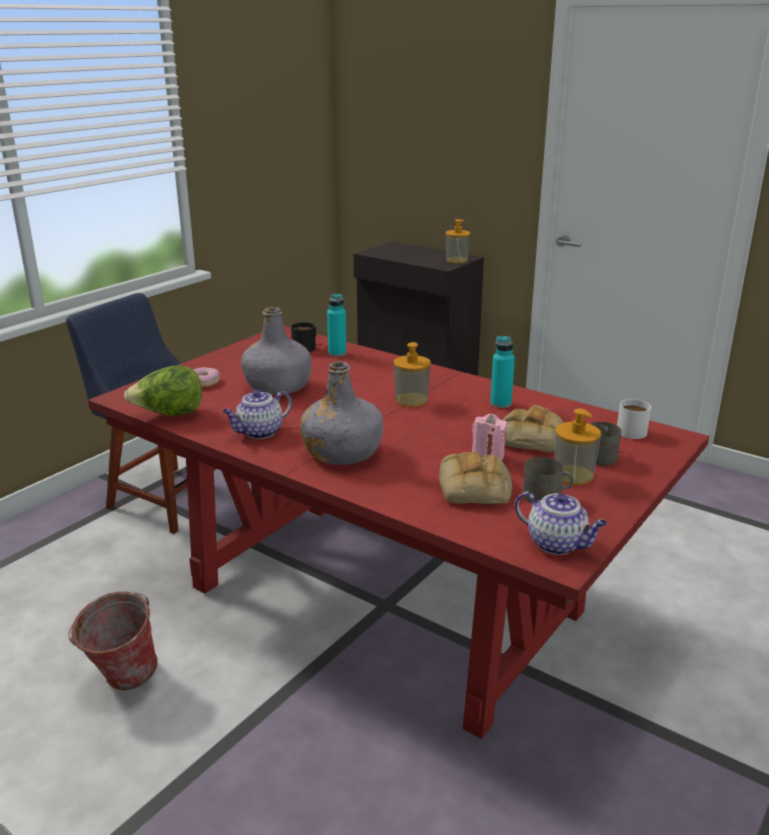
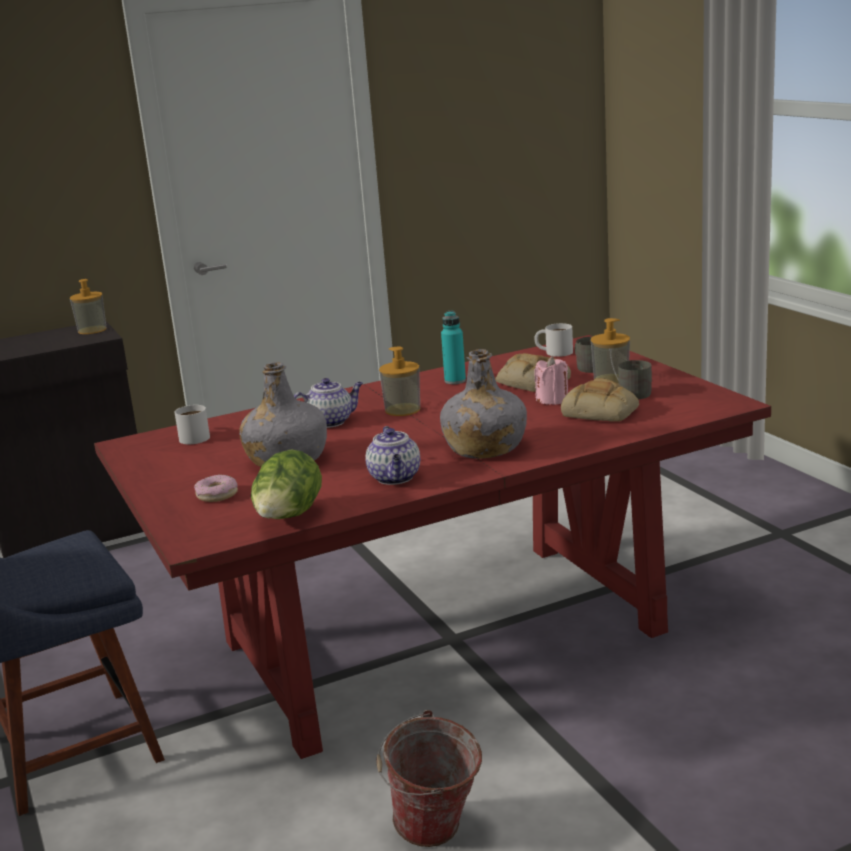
camera: 60 degrees left, 5 degrees down
black mug [291,322,316,352] -> white mug [175,405,210,444]
turquoise bottle [327,293,346,357] -> none
teapot [515,491,608,555] -> teapot moved to [294,378,363,428]

